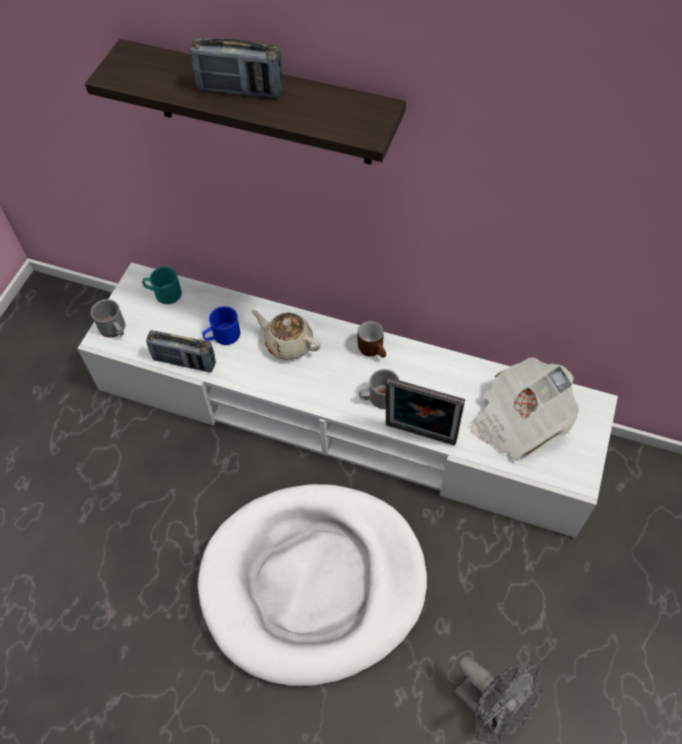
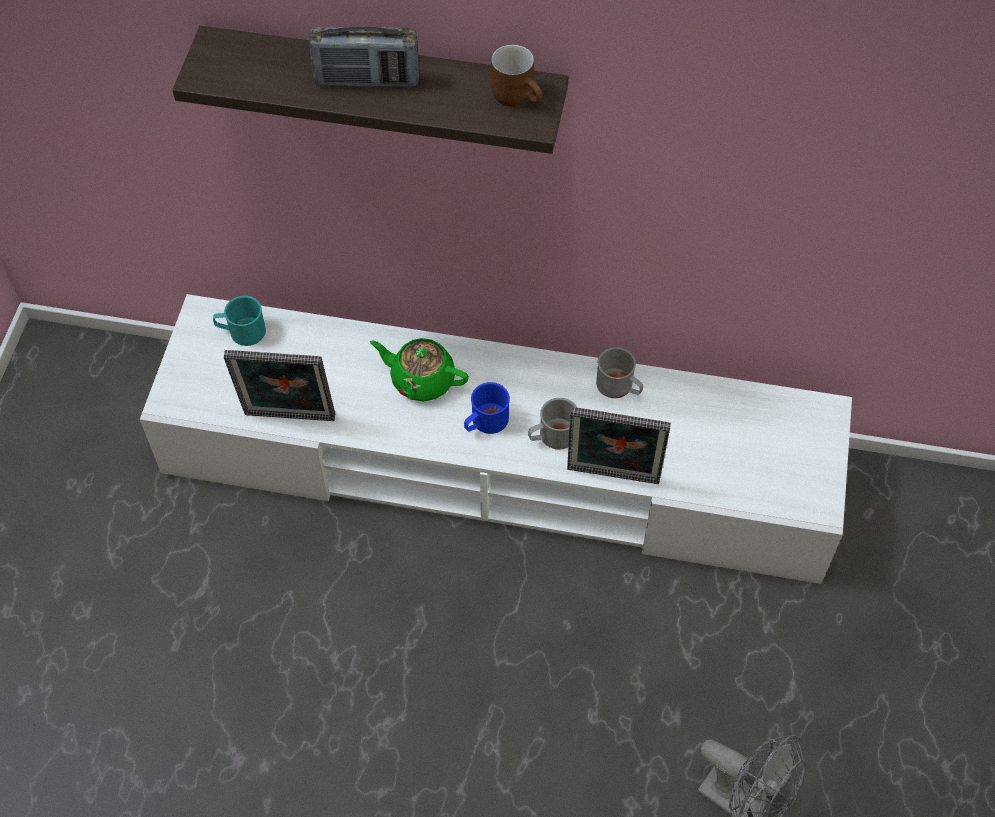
camera: 10 degrees left, 0 degrees up
grey mug [91,299,125,337] -> grey mug moved to [596,347,643,398]
radio [146,330,216,372] -> picture frame [224,350,335,421]
white dog bed [197,484,427,686] -> none
blue mug [202,306,240,345] -> blue mug moved to [464,382,510,434]
beige teapot [251,310,321,360] -> green teapot [370,338,469,401]
brown mug [358,321,386,358] -> brown mug moved to [491,44,542,107]
newspaper [471,357,579,461] -> none

